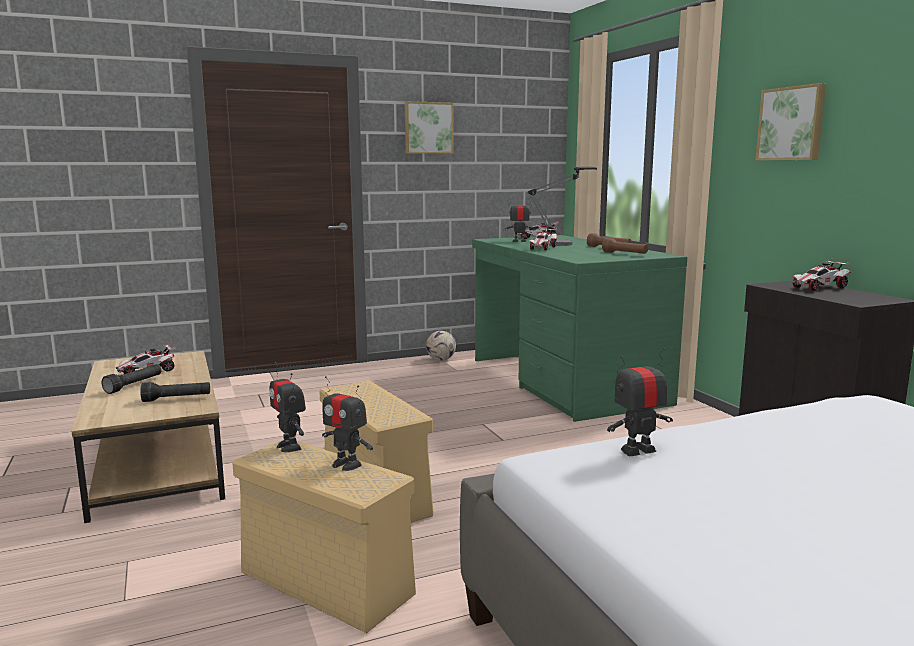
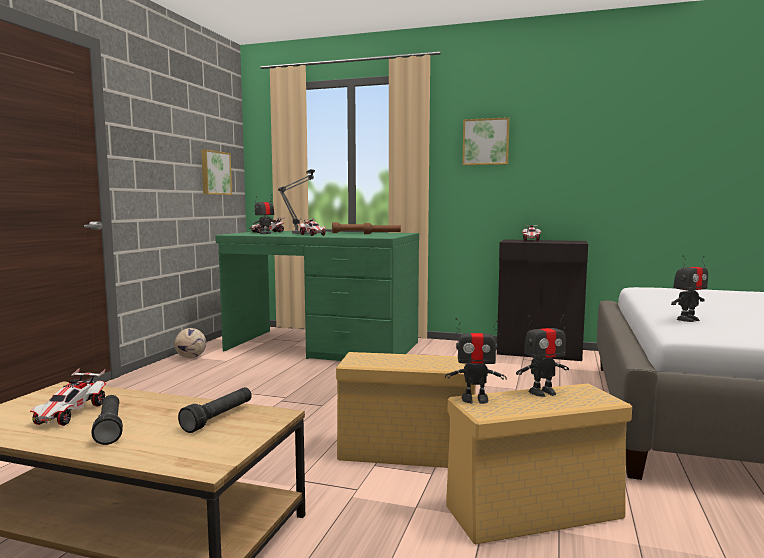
camera: 50 degrees left, 5 degrees down
picture [405,101,454,154] -> picture moved to [201,149,232,195]
toy robot [607,348,673,456] -> toy robot turned 135 degrees counterclockwise [671,255,708,322]

